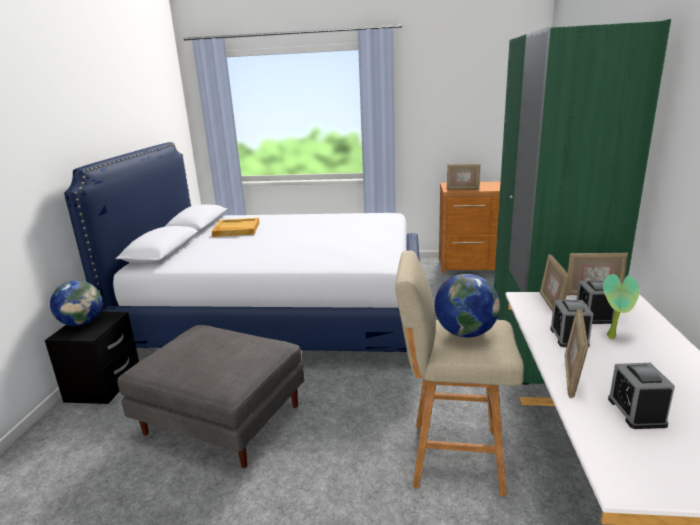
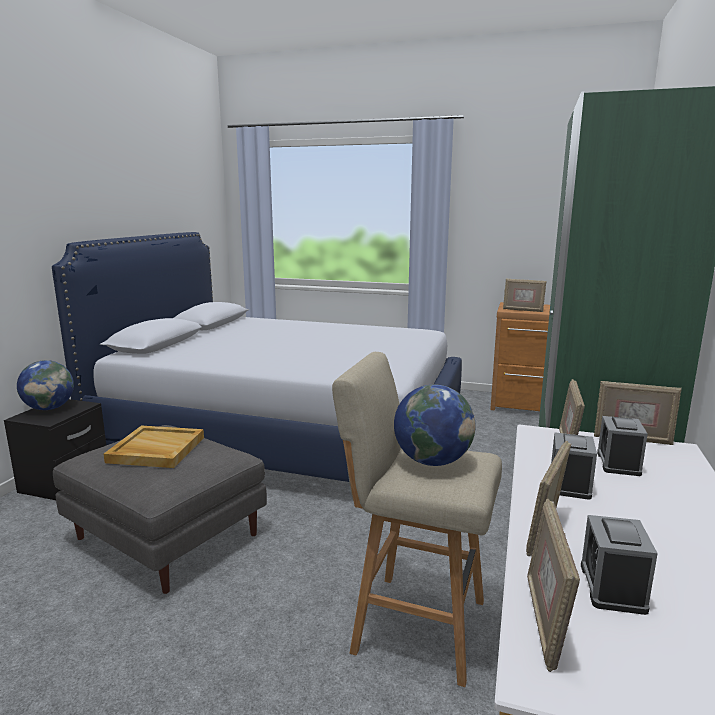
camera: 10 degrees right, 5 degrees down
beige tray [212,218,259,237] -> beige tray moved to [104,426,204,468]
potted plant [603,274,640,339] -> none
none -> picture frame [527,499,580,672]

